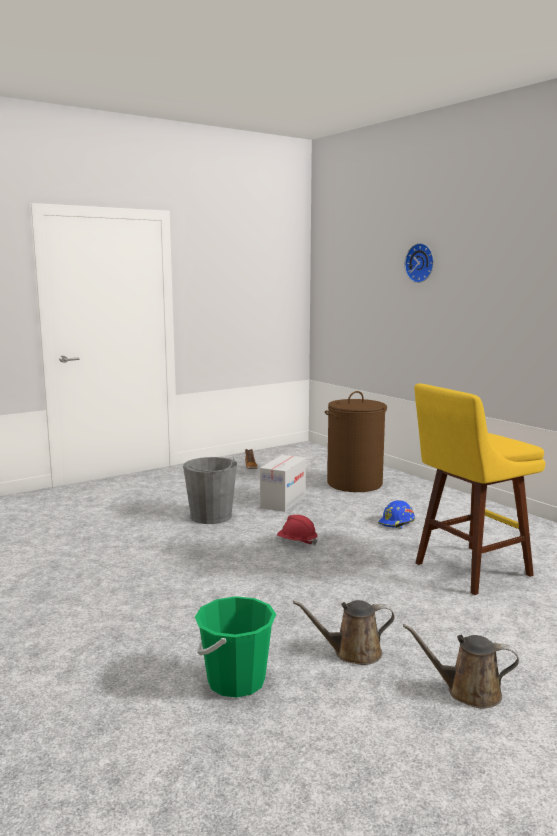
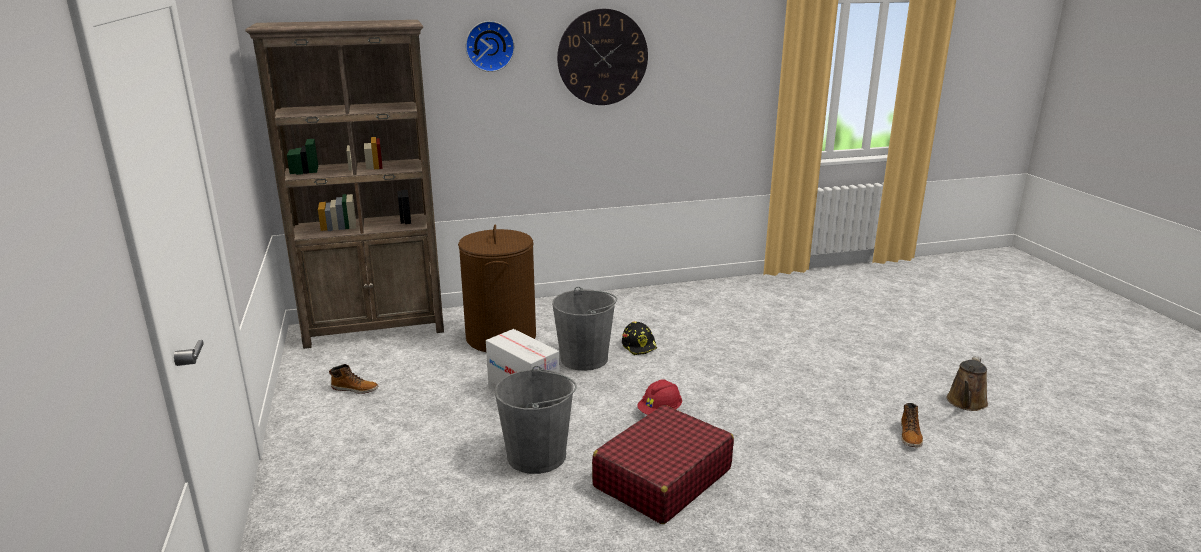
camera: 70 degrees left, 10 degrees up
green bucket [195,596,276,698] -> none
brown watering can [293,600,395,665] -> boot [901,403,923,447]
blue hard hat [378,500,415,529] -> black hard hat [622,321,657,355]
yellow stool [414,384,545,595] -> none
none -> brown bookcase [245,20,444,349]
none -> grey bucket [552,287,617,371]
none -> wall clock [557,9,648,105]
none -> red suitcase [592,405,734,524]

